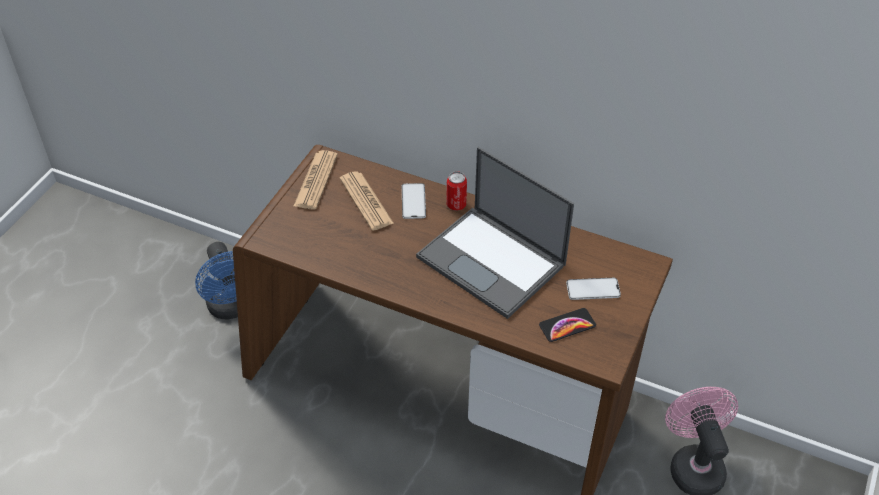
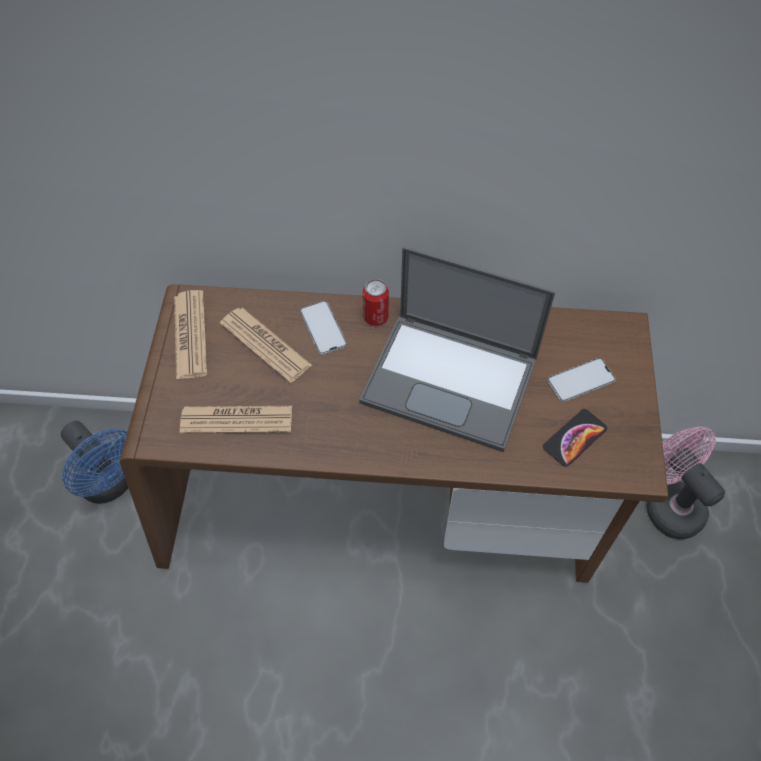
camera: 20 degrees left, 10 degrees up
none -> newspaper [180,406,292,434]

